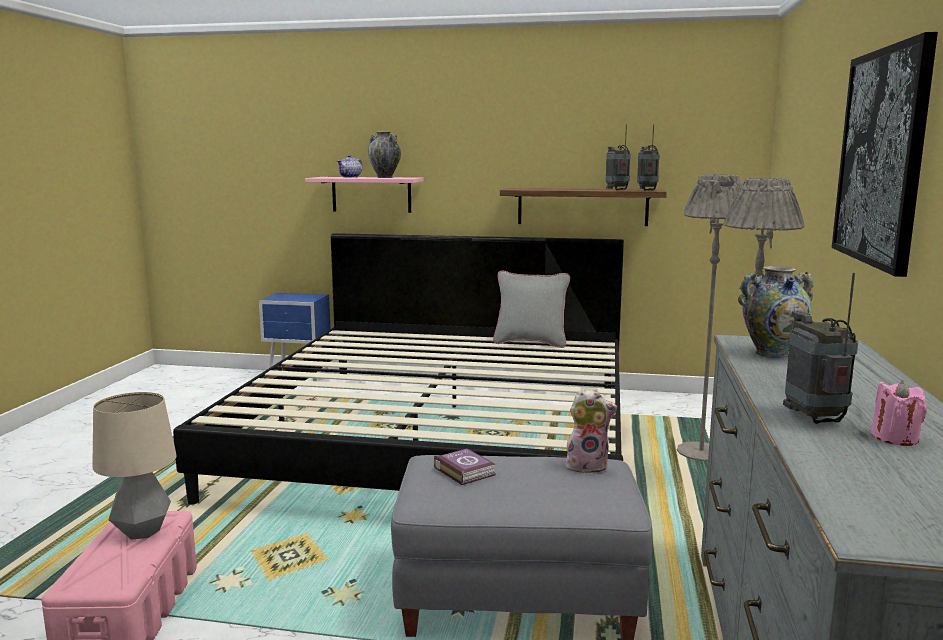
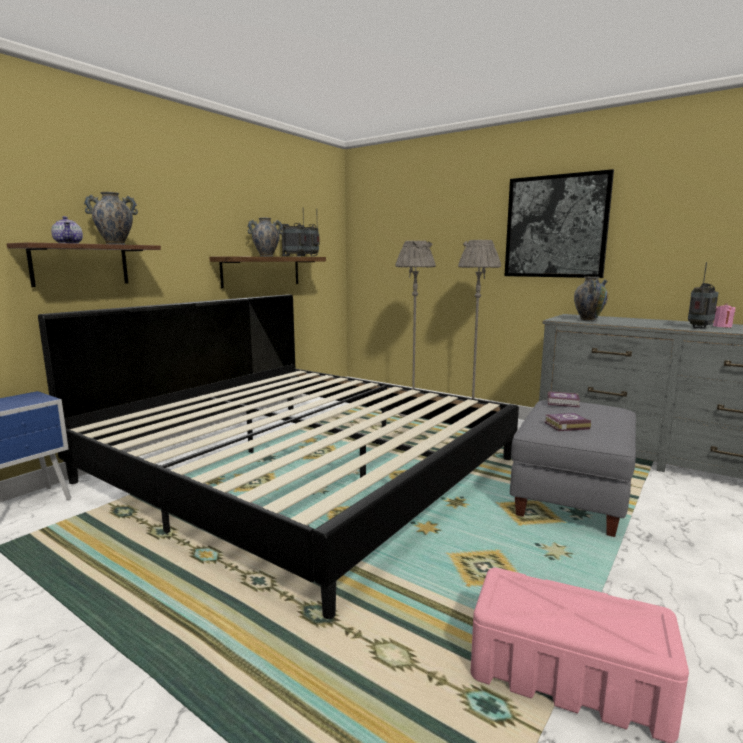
camera: 65 degrees left, 0 degrees up
table lamp [92,392,177,540] -> none
pink shelf [305,177,424,213] -> brown shelf [7,242,161,287]
grey pillow [493,270,570,348] -> none
plush toy [566,389,617,474] -> book [547,391,580,407]
radio [783,273,858,424] -> radio turned 120 degrees clockwise [688,262,719,328]
none -> vase [247,217,283,257]

